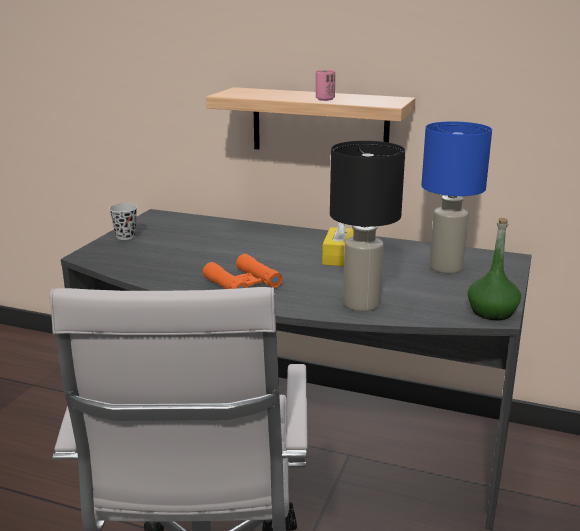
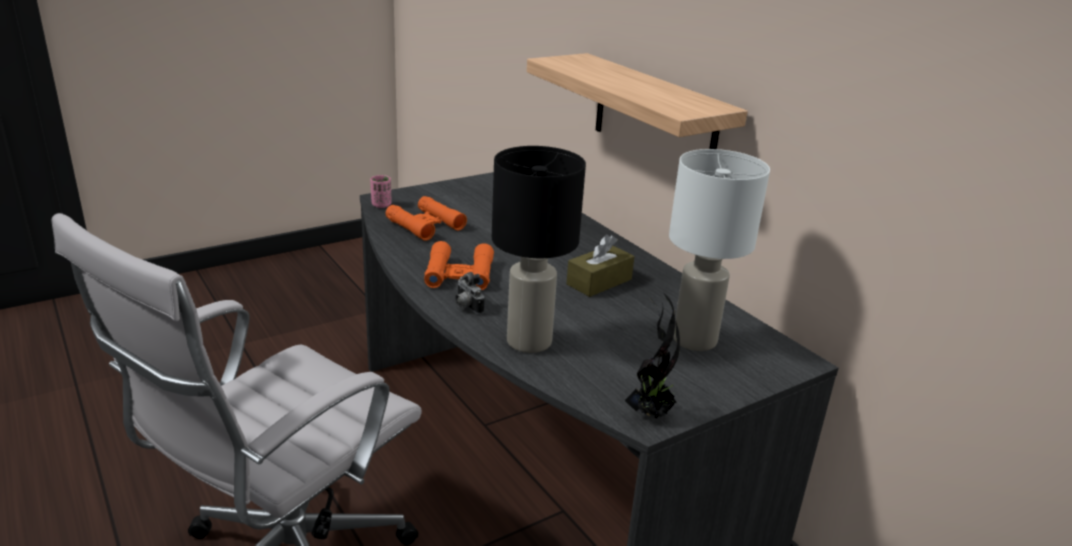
camera: 35 degrees right, 5 degrees up
black cup [109,204,137,240] -> none
pink cup [316,70,335,101] -> pink cup moved to [370,175,391,208]
yellow tissue box [322,222,354,266] -> brown tissue box [566,235,634,297]
blue table lamp [422,121,492,274] -> white table lamp [669,149,770,351]
green bottle [468,218,521,320] -> potted plant [625,294,680,419]
none -> orange binoculars [386,196,467,241]
none -> camera [455,272,484,314]

